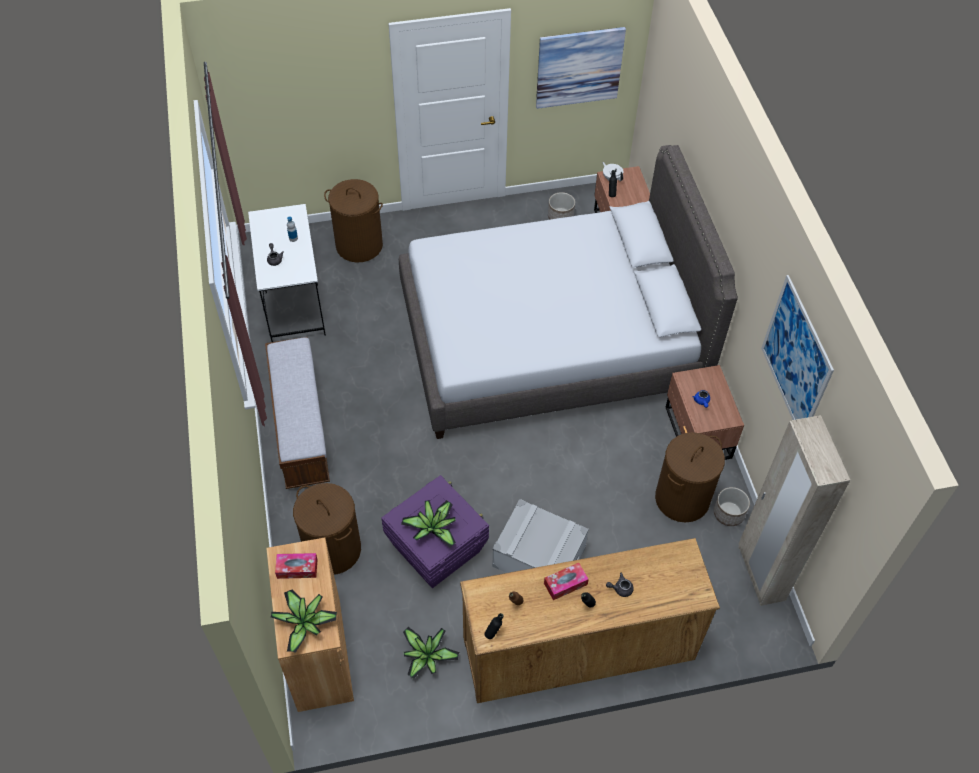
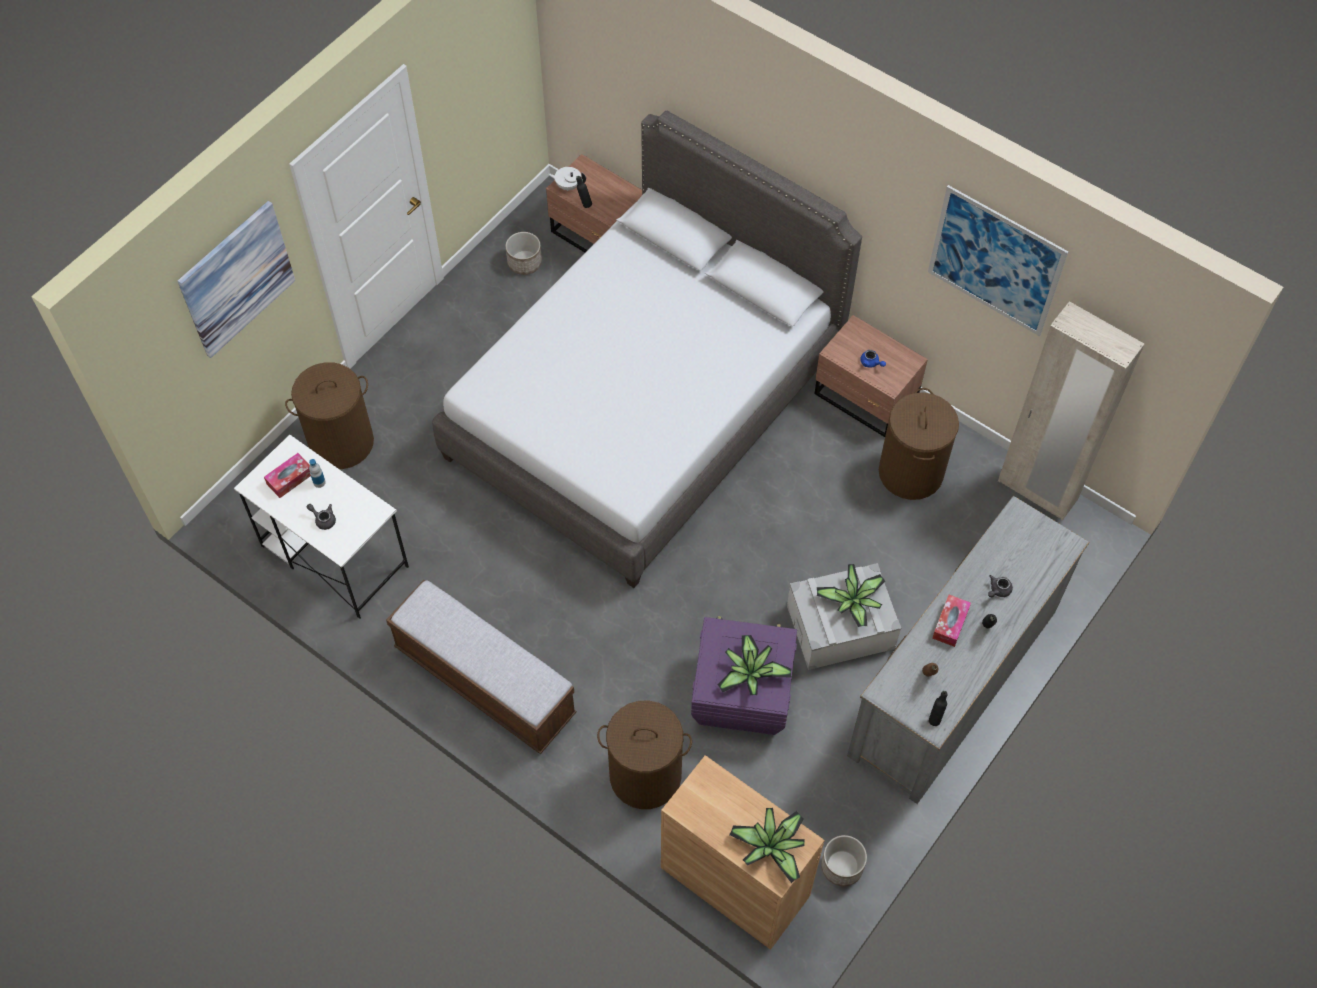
camera: 40 degrees left, 5 degrees up
tissue box [275,553,317,579] -> tissue box moved to [264,453,311,498]
potted plant [403,627,459,679] -> potted plant moved to [817,564,885,627]
brown dresser [460,538,720,703] -> grey dresser [847,496,1090,804]
picture [536,27,626,109] -> picture moved to [178,201,295,358]
planter [714,487,750,526] -> planter moved to [821,835,867,886]

